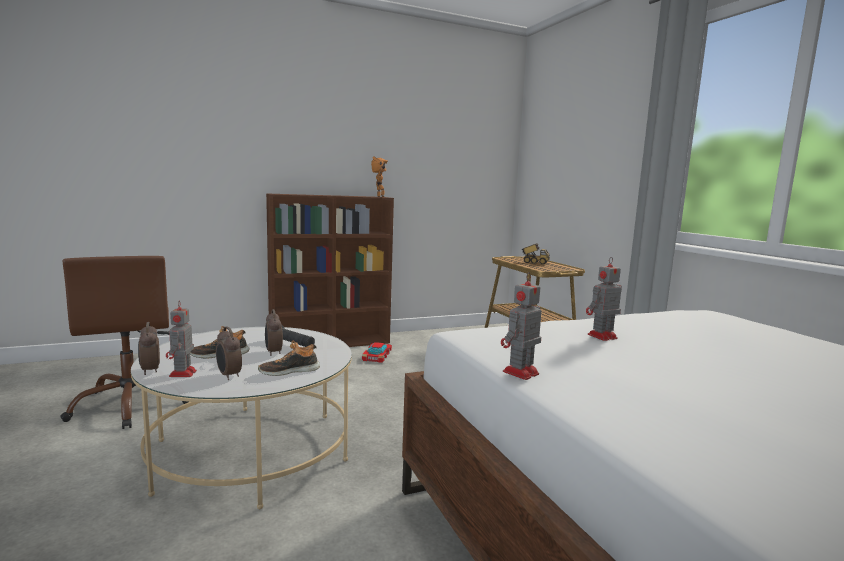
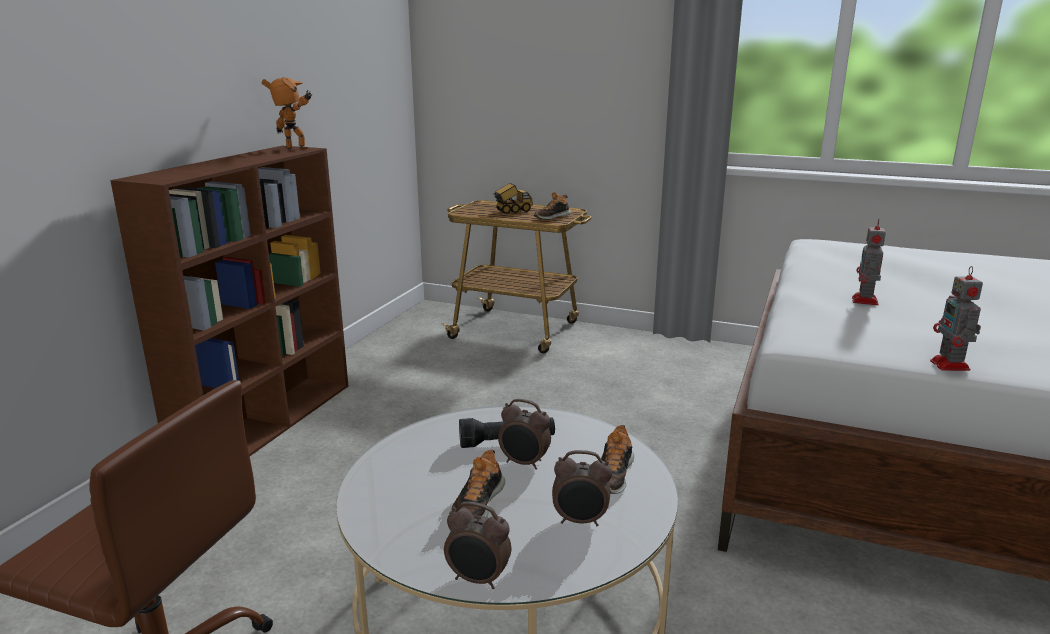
camera: 45 degrees left, 10 degrees up
toy robot [166,301,197,377] -> none
toy car [362,342,392,363] -> none
none -> shoe [534,192,571,220]

